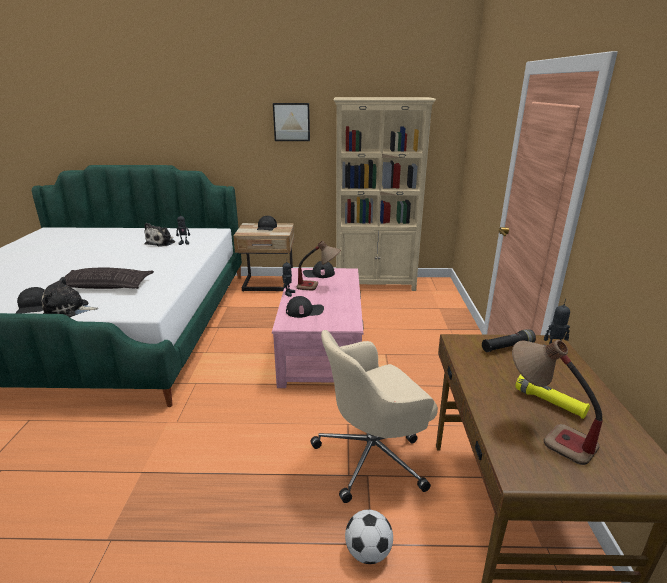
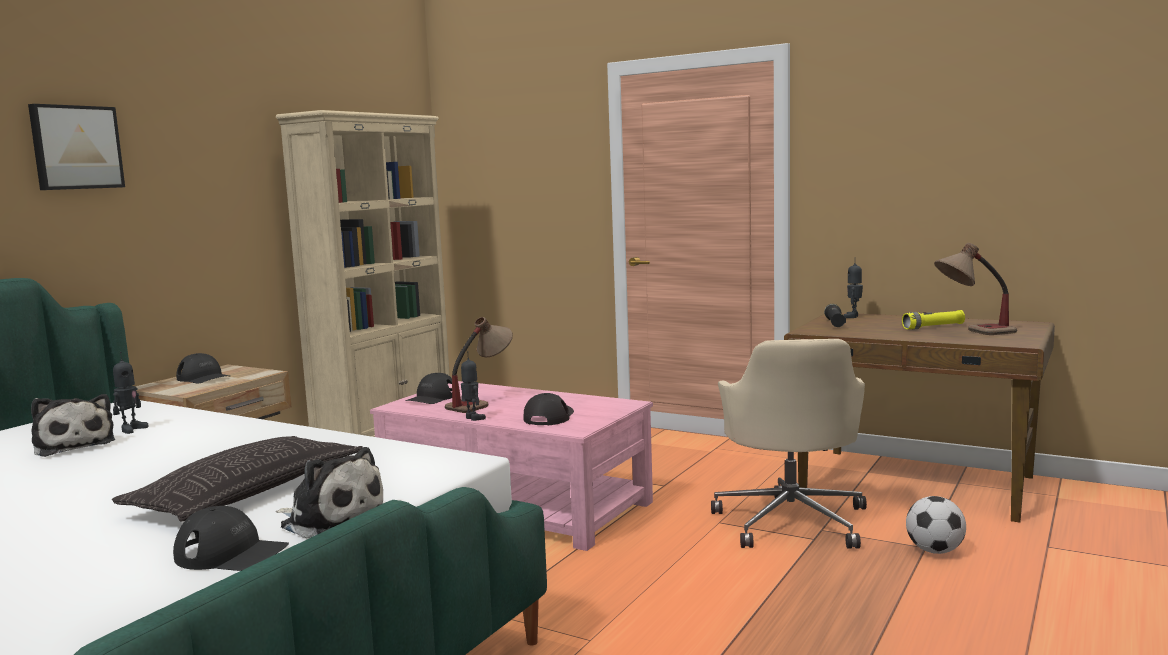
camera: 60 degrees left, 15 degrees down
plush toy [41,277,98,317] -> plush toy turned 90 degrees counterclockwise [276,447,383,538]
picture [273,103,310,141] -> picture moved to [28,104,125,190]

